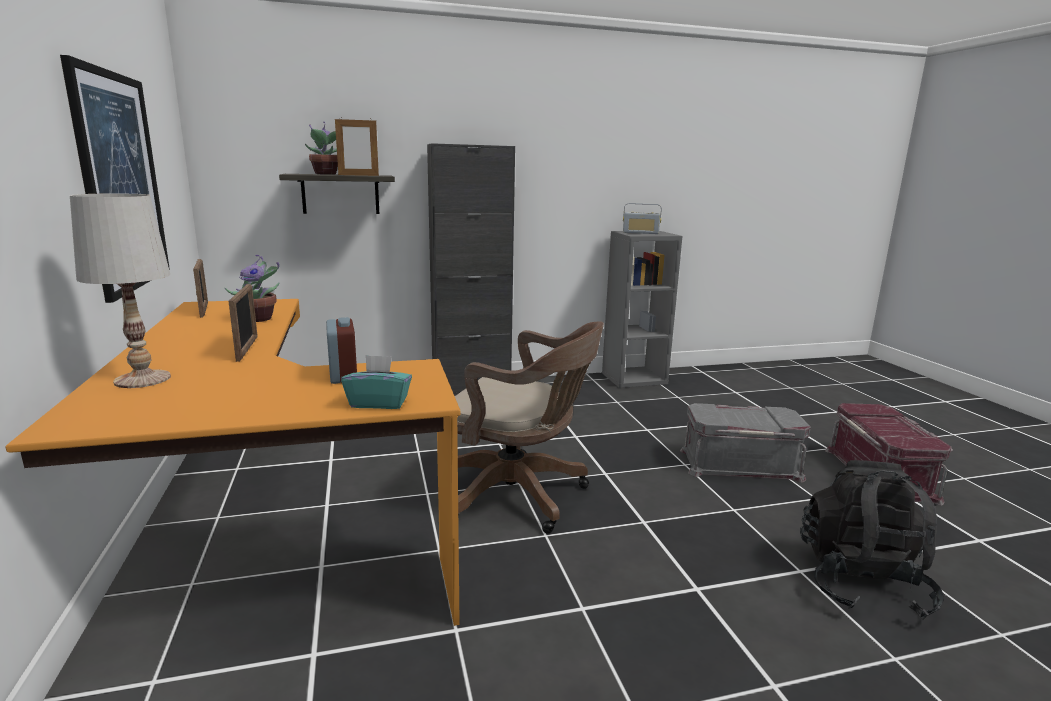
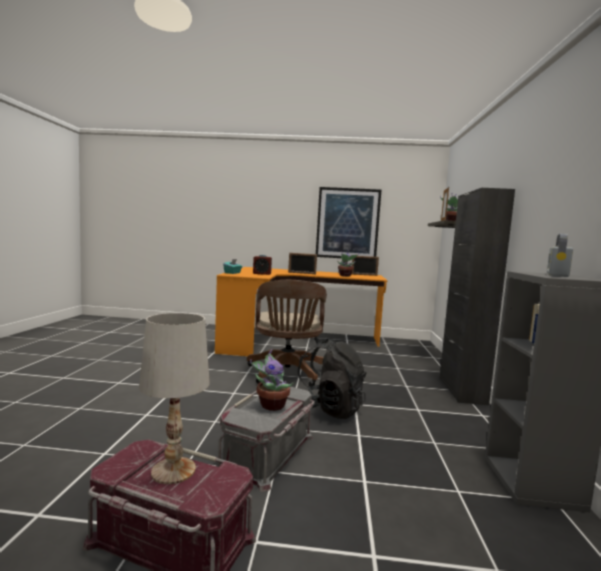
camera: 110 degrees right, 10 degrees down
white table lamp [70,194,171,388] -> white table lamp moved to [139,313,210,484]
brown office chair [455,321,604,533] -> brown office chair turned 45 degrees counterclockwise [247,280,327,386]
black backpack [800,460,944,620] -> black backpack moved to [298,339,367,419]
none -> potted plant [250,349,294,411]

